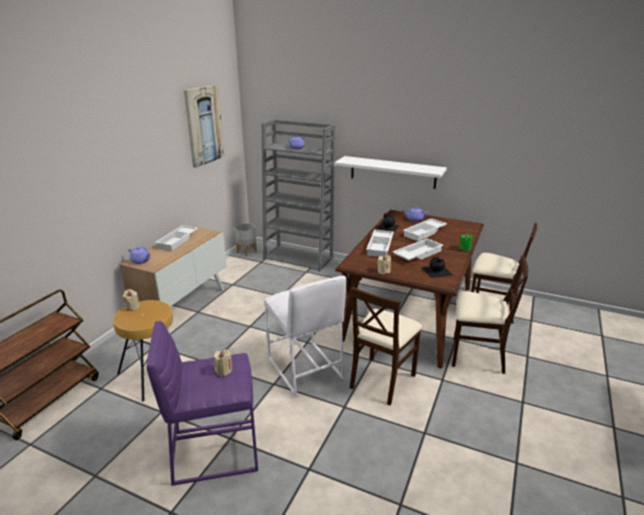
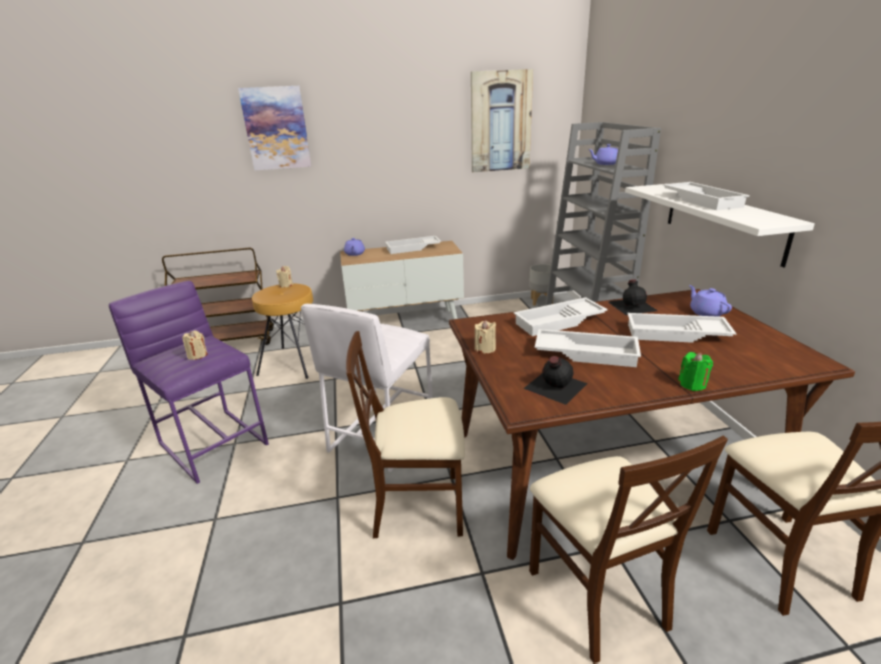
camera: 55 degrees right, 0 degrees up
none -> picture [238,86,311,171]
none -> white tray [663,182,750,210]

